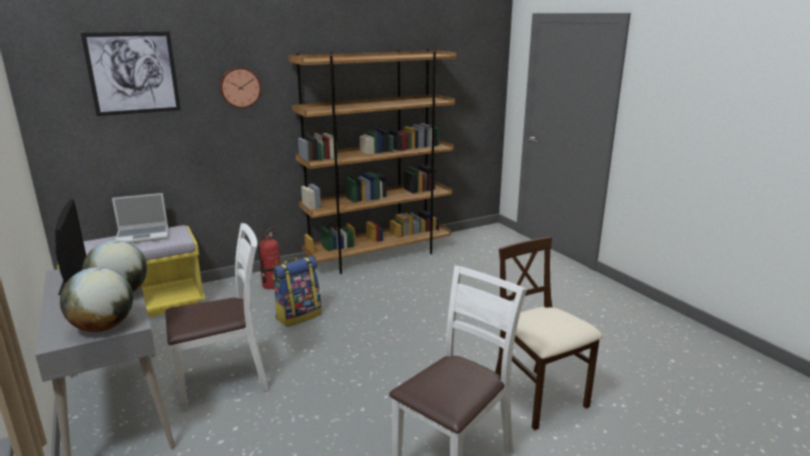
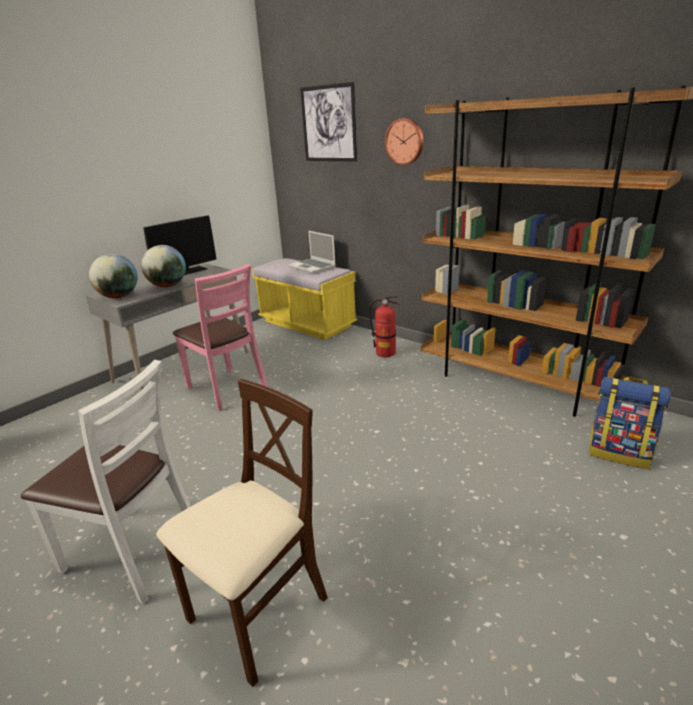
camera: 70 degrees right, 5 degrees up
white chair [165,223,269,409] -> pink chair [173,264,268,411]
backpack [273,256,322,327] -> backpack moved to [589,377,671,469]

